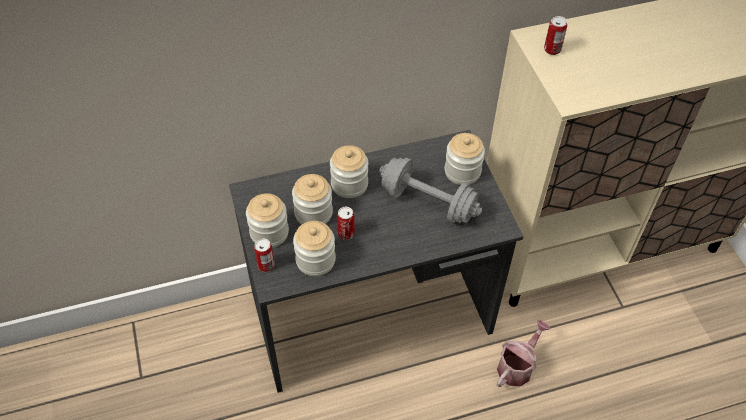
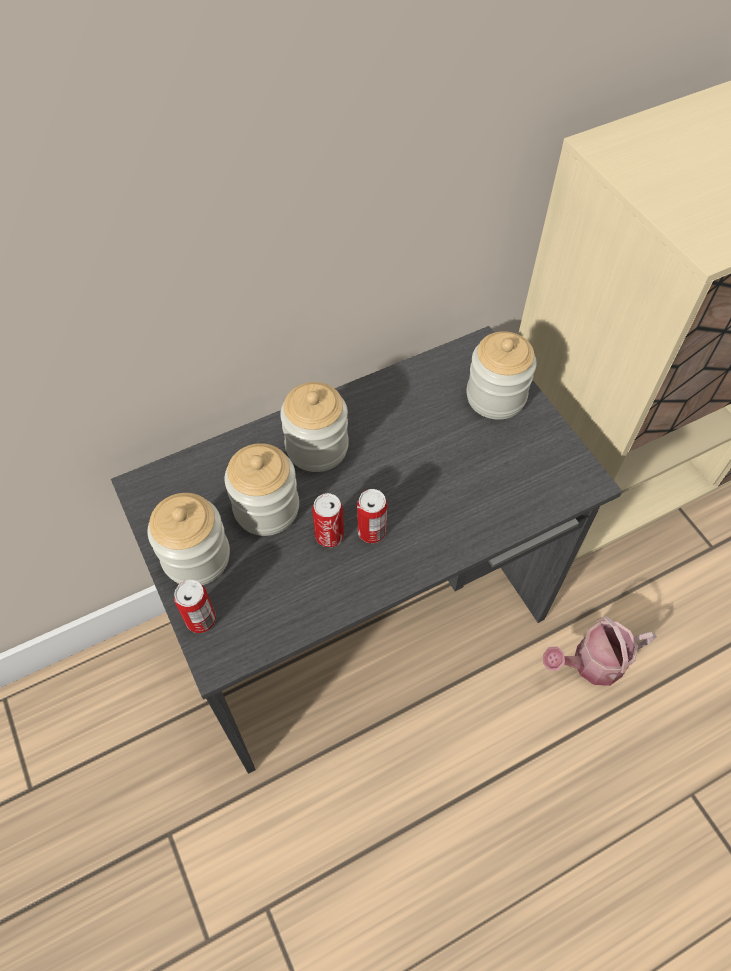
camera: 10 degrees left, 5 degrees up
jar [293,221,336,276] -> none
grey dumbbell [379,158,482,223] -> none
watering can [497,320,550,387] -> watering can turned 135 degrees counterclockwise [543,616,657,686]
can [544,16,567,55] -> can moved to [357,489,388,543]

